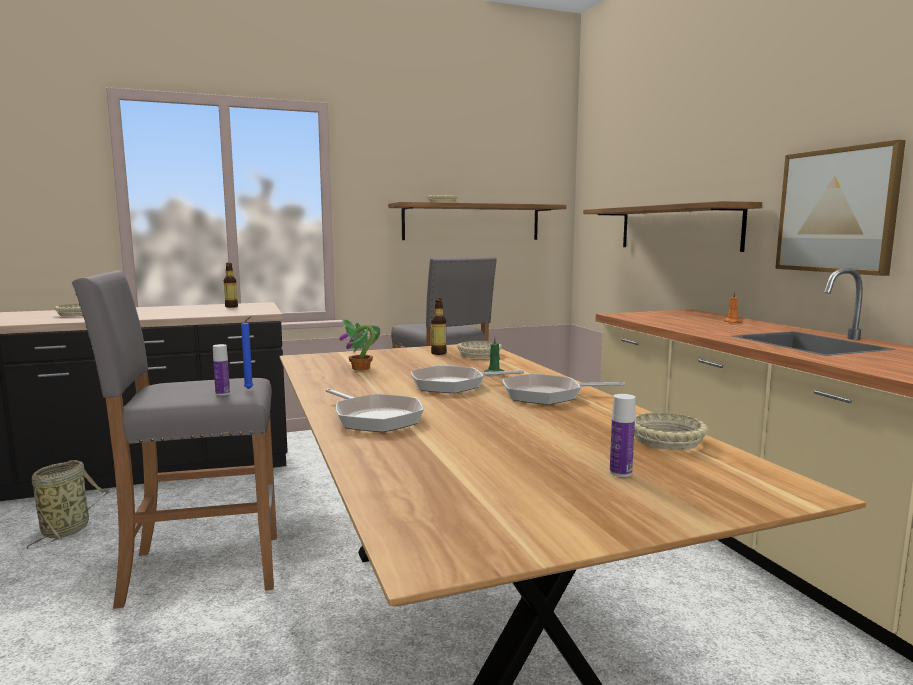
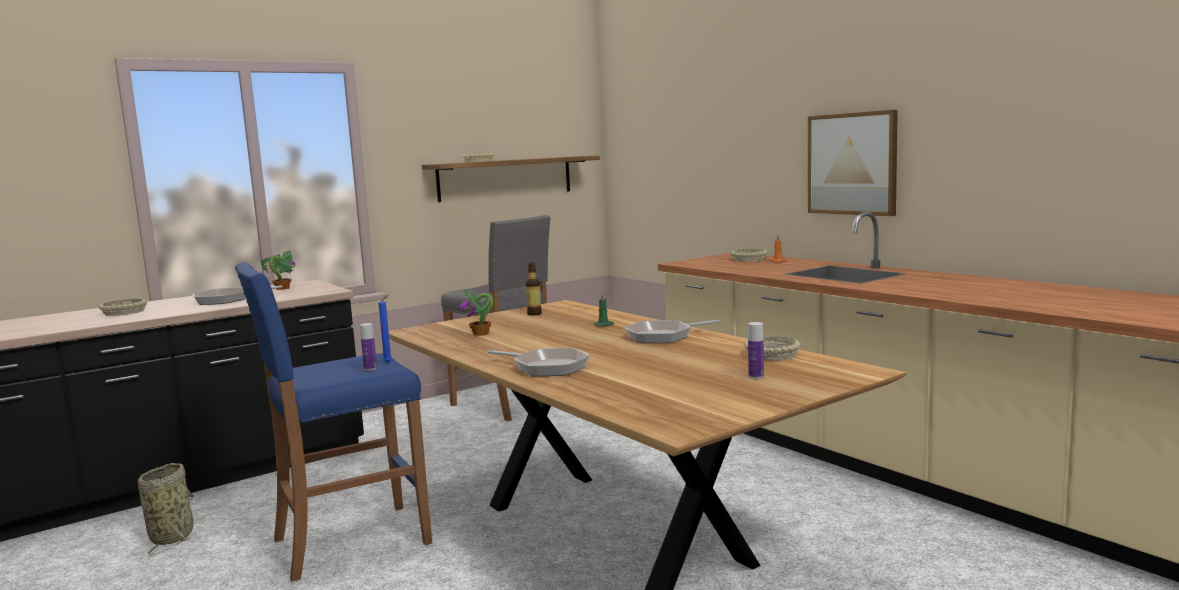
camera: 15 degrees left, 0 degrees up
grey stool [72,270,277,609] -> blue stool [235,262,432,582]
bottle [224,263,238,308] -> potted plant [261,250,296,290]
frying pan [411,366,524,393] -> frying pan moved to [193,286,282,305]
beige bowl [457,341,502,358] -> beige bowl moved to [731,249,767,262]
shelf [583,201,762,252] -> none

